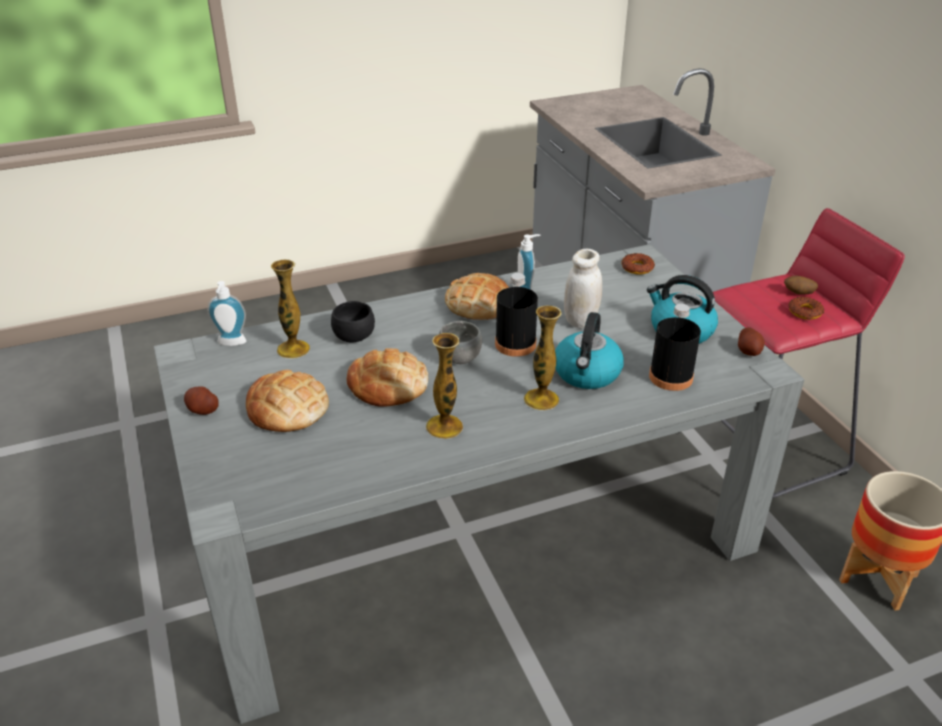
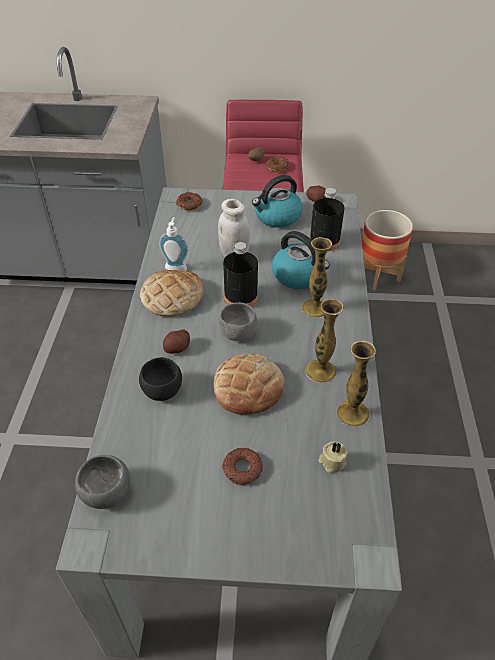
camera: 65 degrees left, 10 degrees up
potato [184,386,219,415] -> potato moved to [163,329,190,354]
soap dispenser [207,281,247,346] -> grey bowl [75,455,130,509]
bread [246,370,329,432] -> donut [222,448,263,485]
vase [271,259,310,359] -> vase moved to [336,341,376,427]
none -> beige candle [319,441,348,473]

